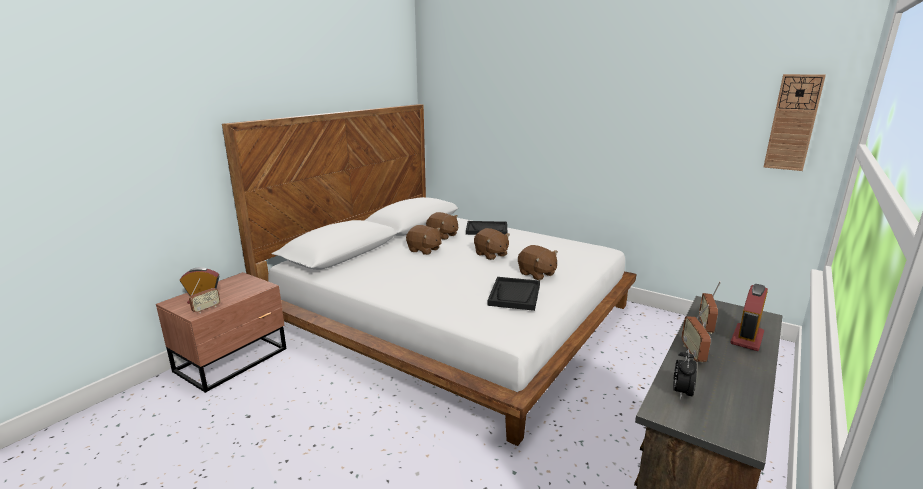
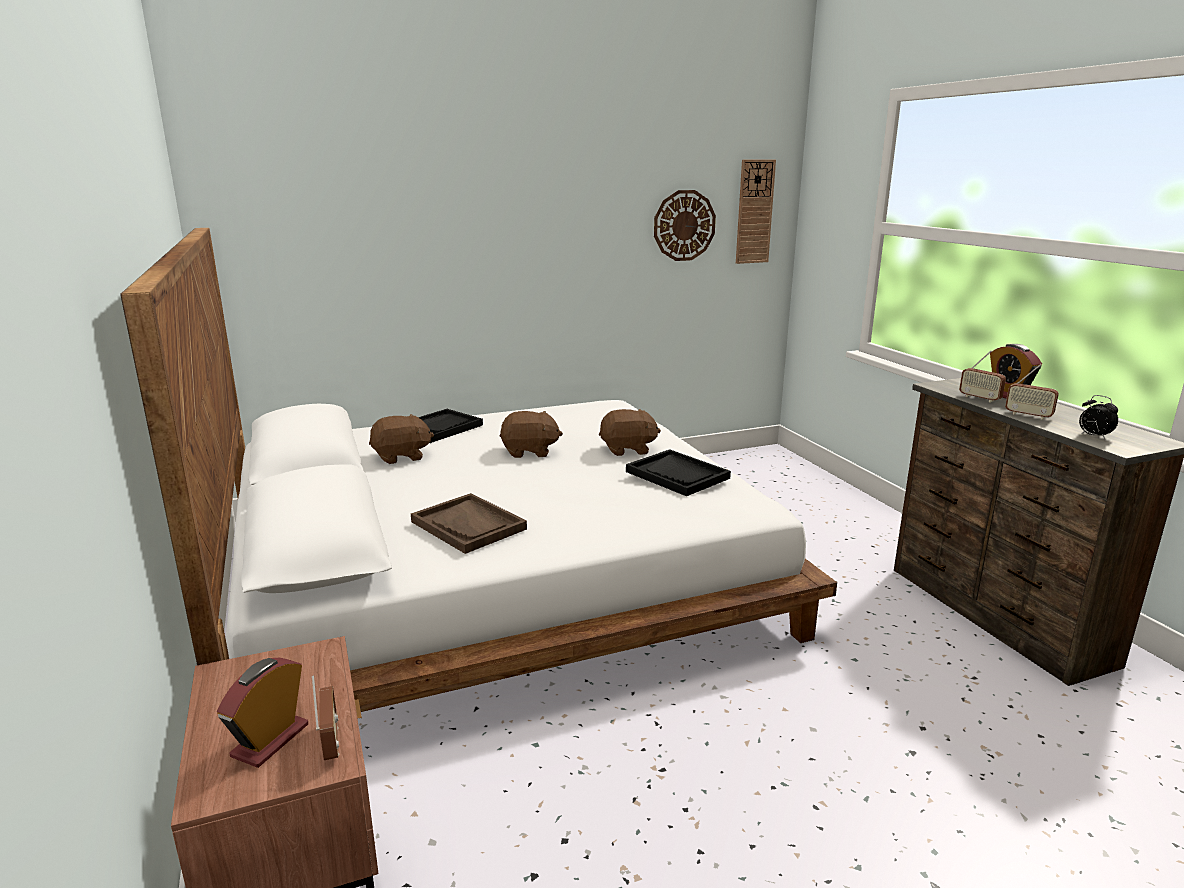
camera: 55 degrees left, 0 degrees up
brown plush toy [406,225,441,255] -> none
none -> brown tray [411,493,527,554]
none -> wall clock [654,190,716,261]

